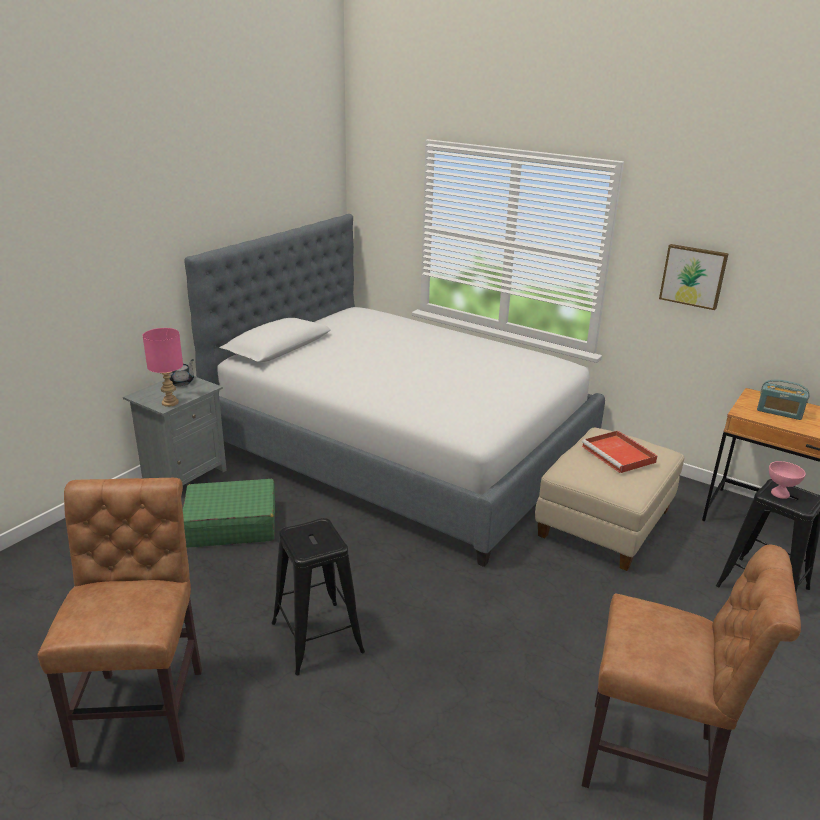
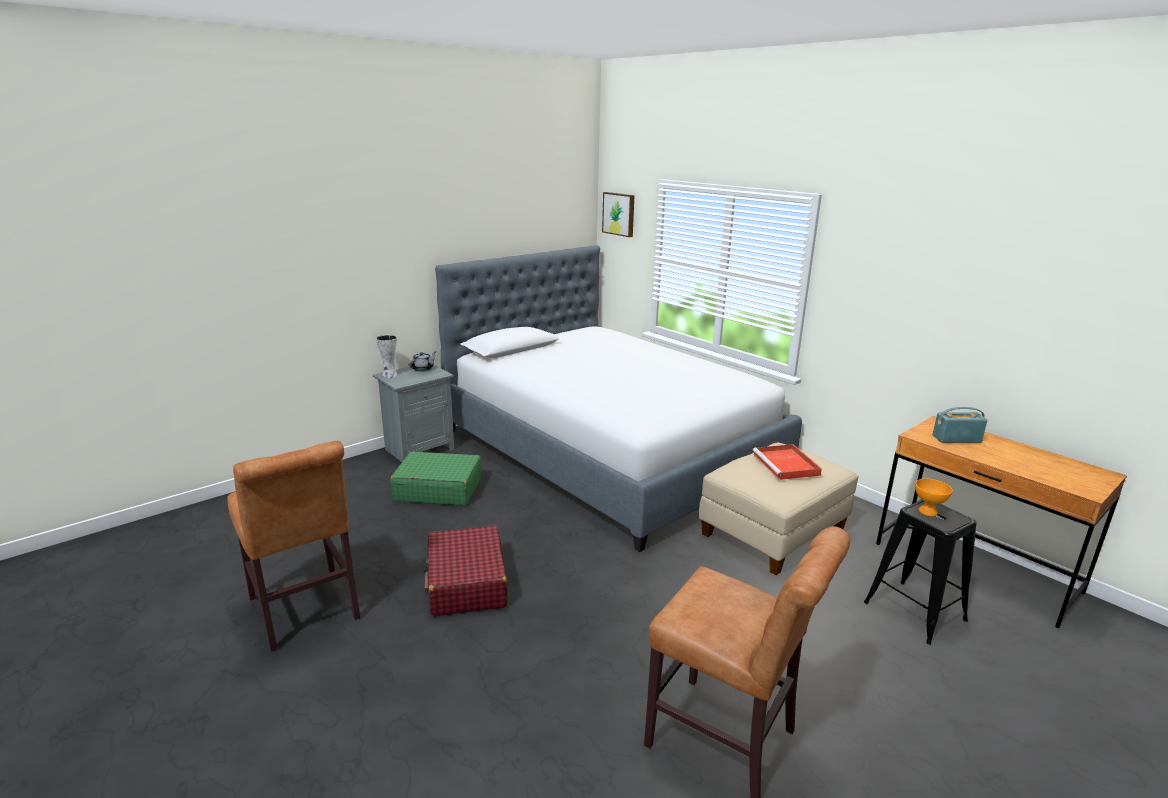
camera: 15 degrees right, 5 degrees down
brown chair [38,478,202,767] -> brown chair turned 135 degrees clockwise [227,441,360,651]
pink table lamp [142,328,183,407] -> none
black stool [272,518,365,675] -> red suitcase [423,526,507,617]
picture [659,244,729,310] -> picture moved to [602,192,635,237]
radio [757,380,810,420] -> radio turned 135 degrees clockwise [932,407,987,443]
pink bowl [769,461,806,499] -> orange bowl [915,479,953,517]
none -> vase [376,335,398,378]

